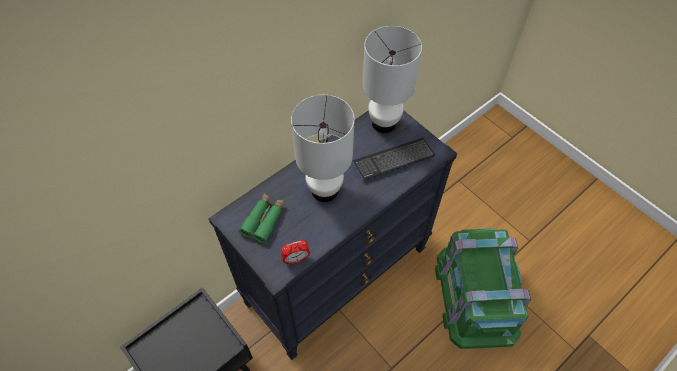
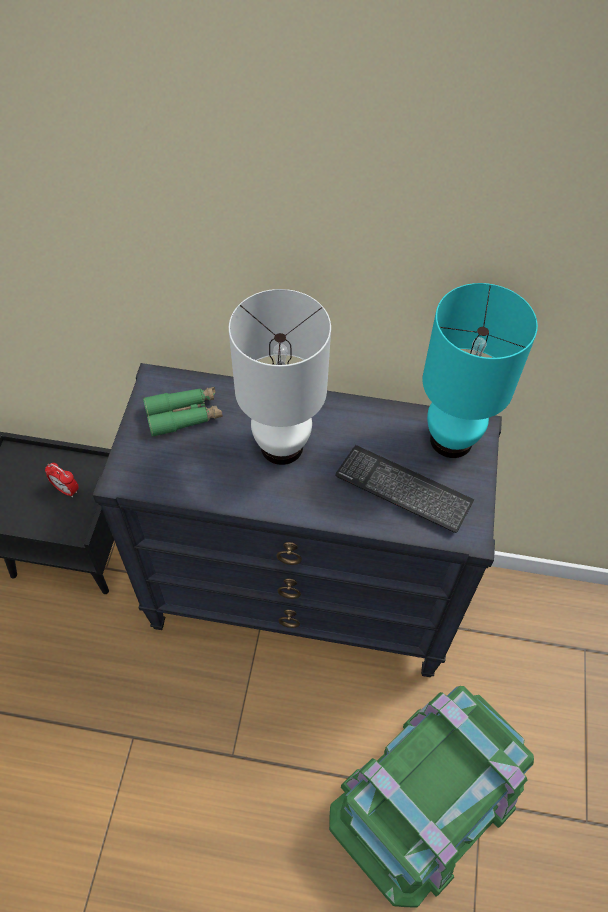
camera: 50 degrees right, 0 degrees up
alarm clock [281,240,310,265] -> alarm clock moved to [45,463,79,497]
white table lamp [362,26,422,133] -> turquoise table lamp [422,283,538,458]

